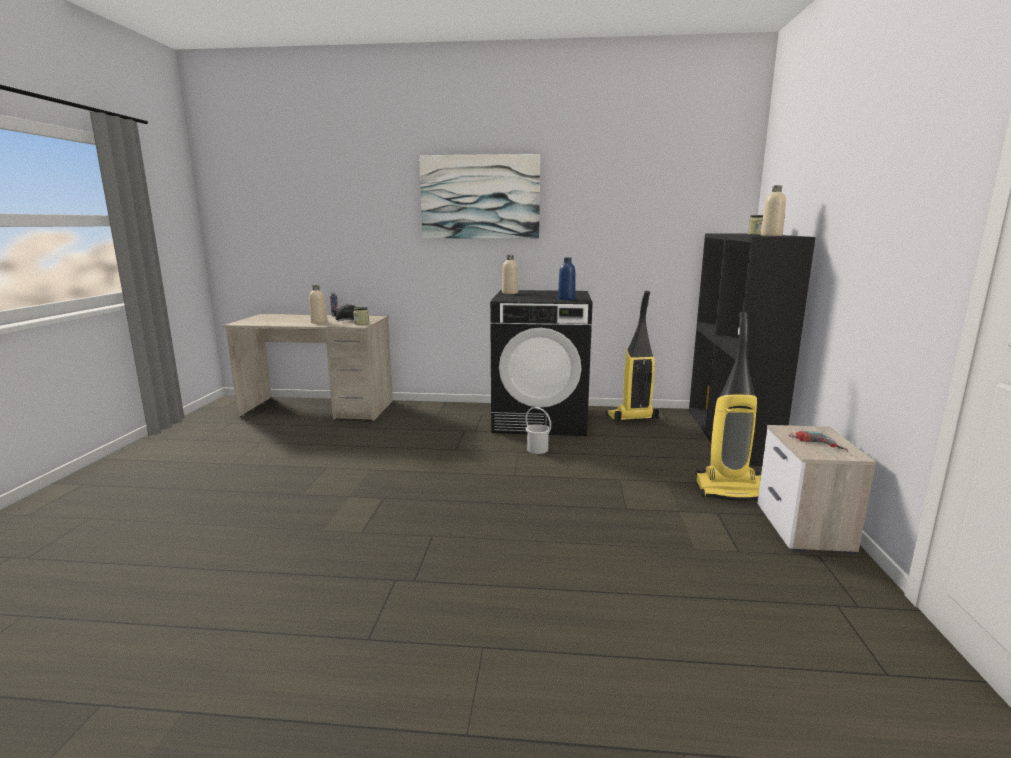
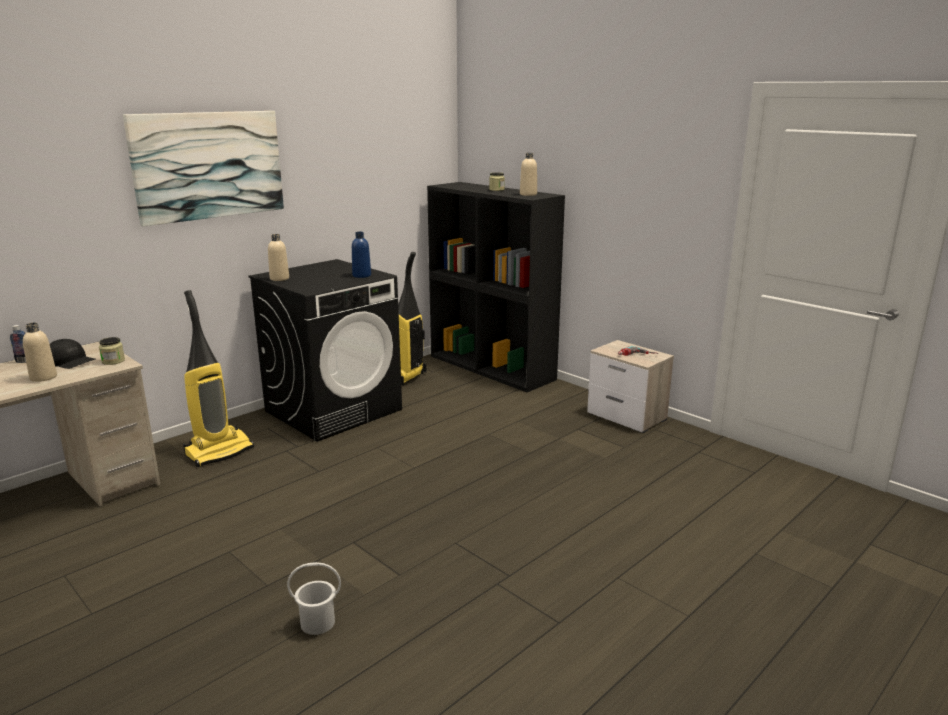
camera: 50 degrees left, 5 degrees up
white bucket [525,407,551,454] -> white bucket moved to [287,562,341,635]
vacuum cleaner [696,312,761,501] -> vacuum cleaner moved to [183,290,254,467]

